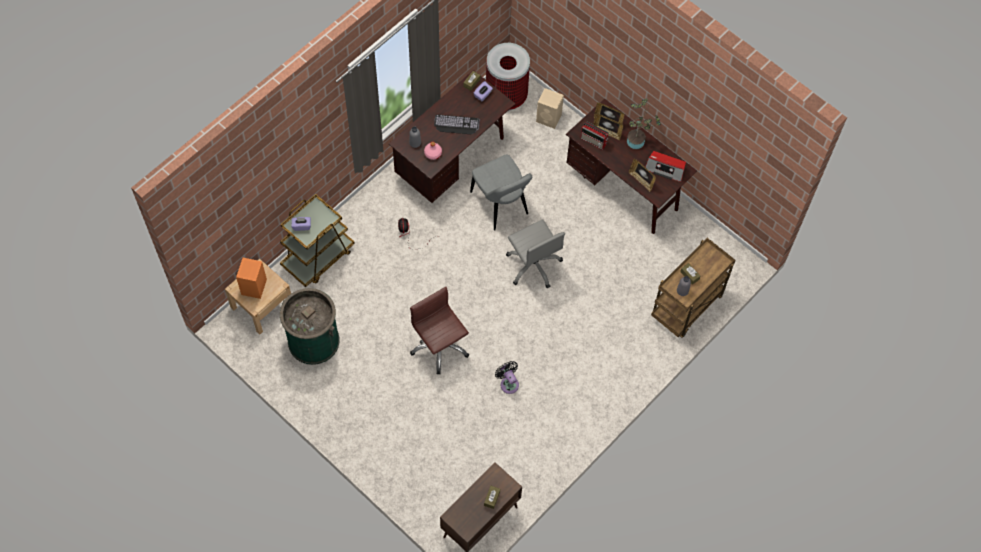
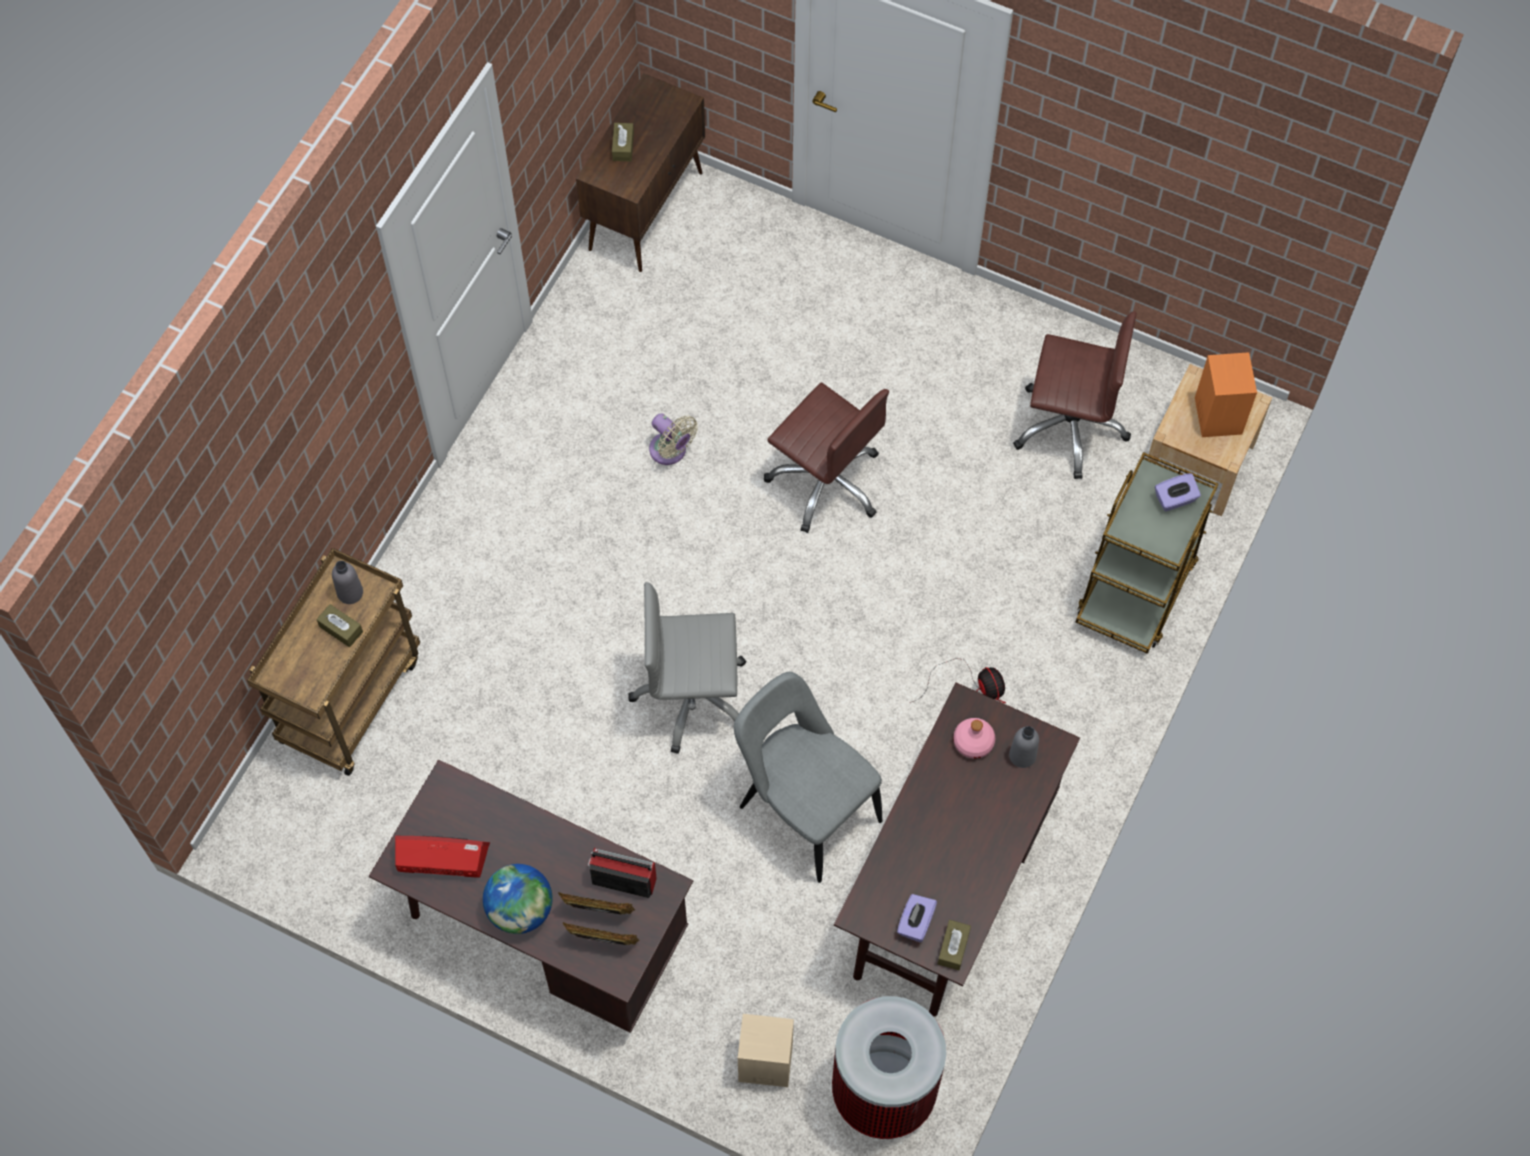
camera: 165 degrees right, 0 degrees up
green trash can [280,288,340,365] -> brown office chair [1013,312,1137,479]
keyboard [434,115,480,134] -> none
black fan [495,361,519,394] -> beige fan [649,413,698,465]
grey office chair [506,219,565,288] -> grey office chair turned 45 degrees counterclockwise [628,582,746,754]
potted plant [627,99,661,149] -> globe [483,864,553,934]
picture frame [629,159,656,192] -> none

